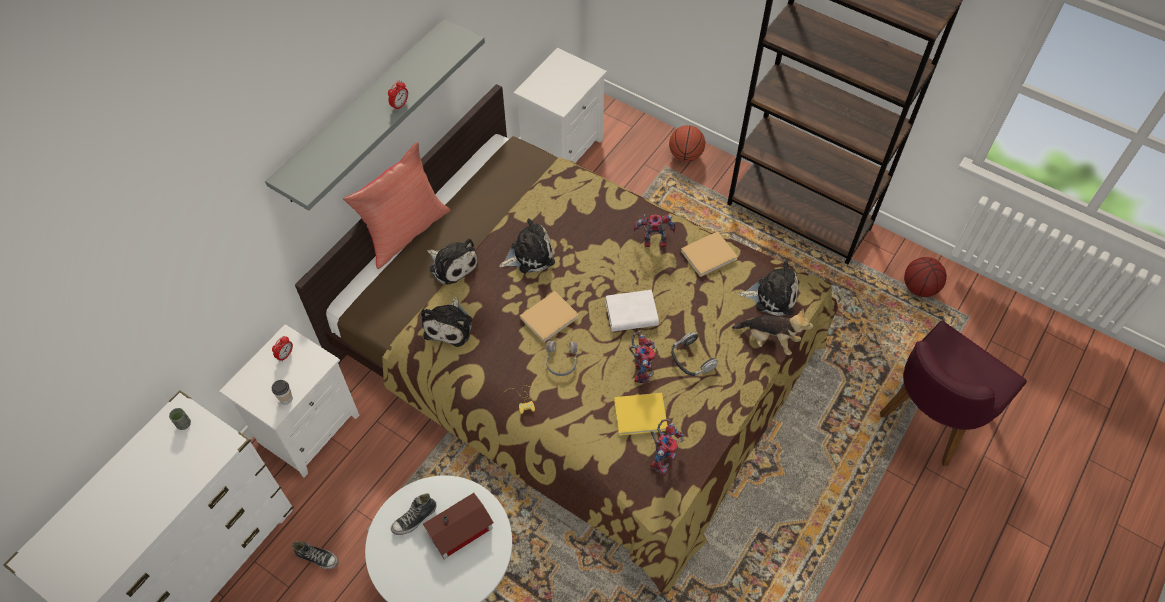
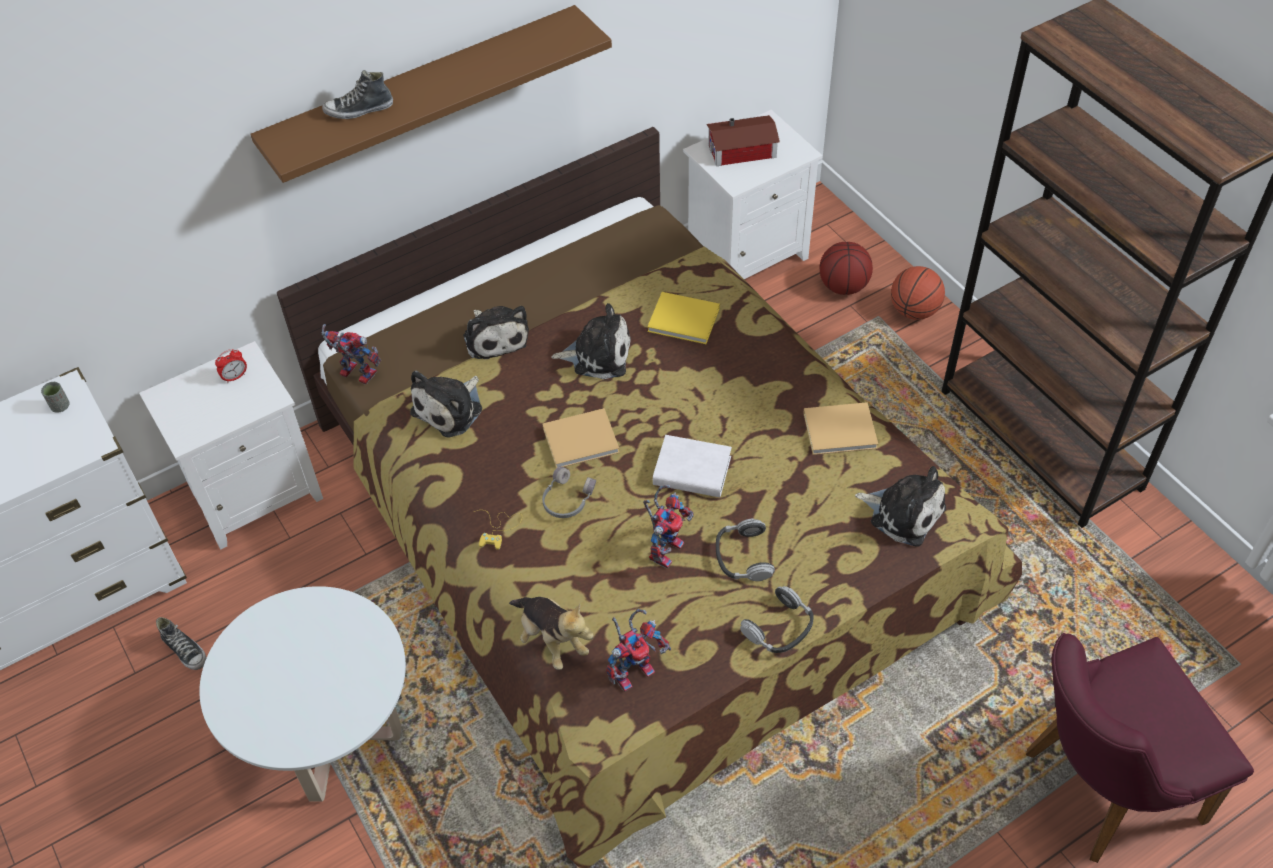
camera: 25 degrees right, 5 degrees down
grey shelf [265,18,485,211] -> brown shelf [250,5,612,183]
cup [272,380,293,405] -> none
red pillow [343,142,451,269] -> none
alarm clock [388,80,408,111] -> none
shoe [391,493,437,535] -> shoe moved to [322,70,393,119]
toy house [423,493,494,559] -> toy house moved to [707,115,780,166]
yellow book [614,393,668,436] -> yellow book moved to [648,292,720,344]
toy robot [633,214,675,247] -> toy robot moved to [322,324,381,385]
plush toy [732,309,813,355] -> plush toy moved to [509,597,594,670]
basketball [904,257,947,297] -> basketball moved to [820,242,873,295]
none -> headphones [740,586,814,653]

